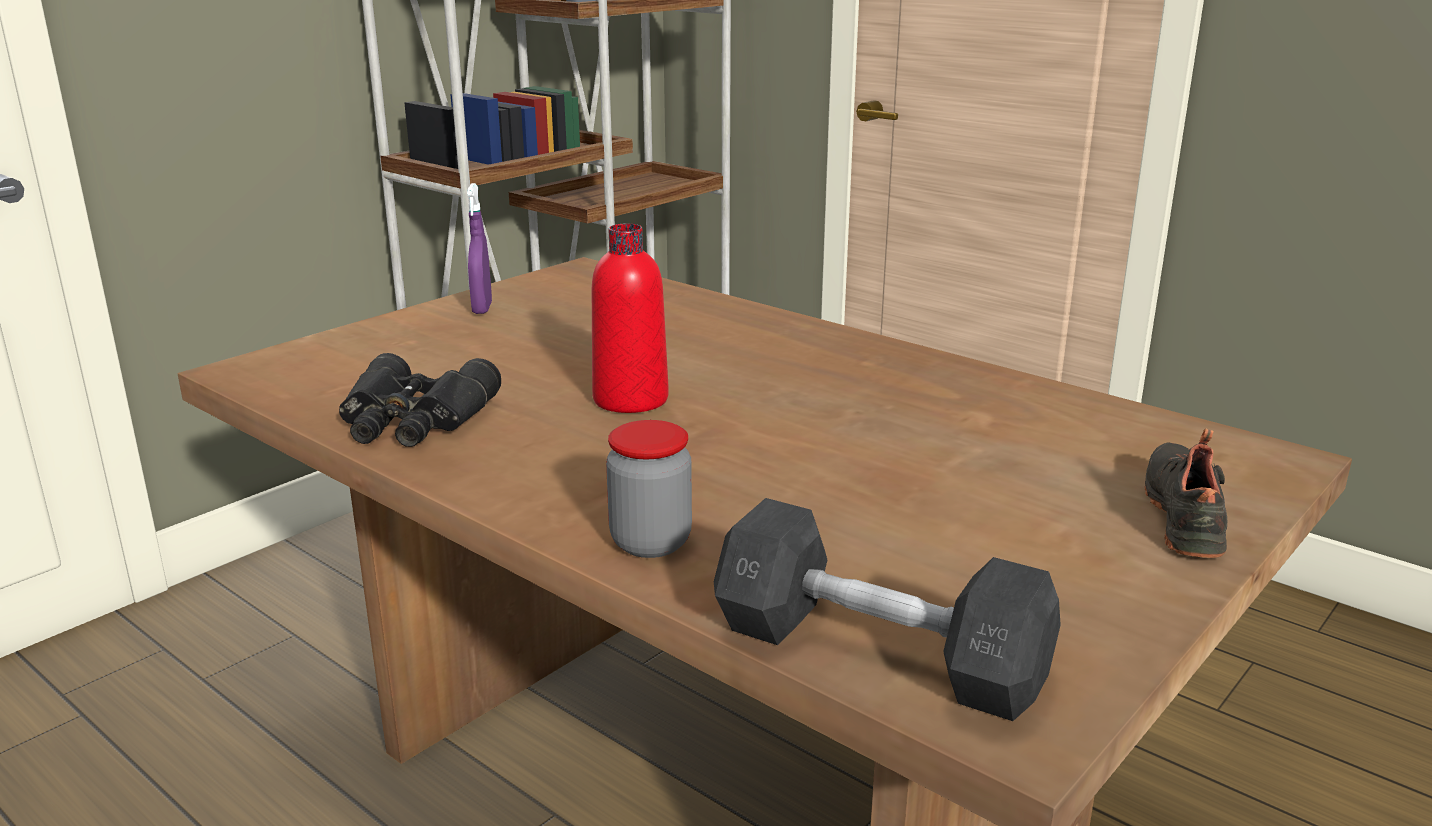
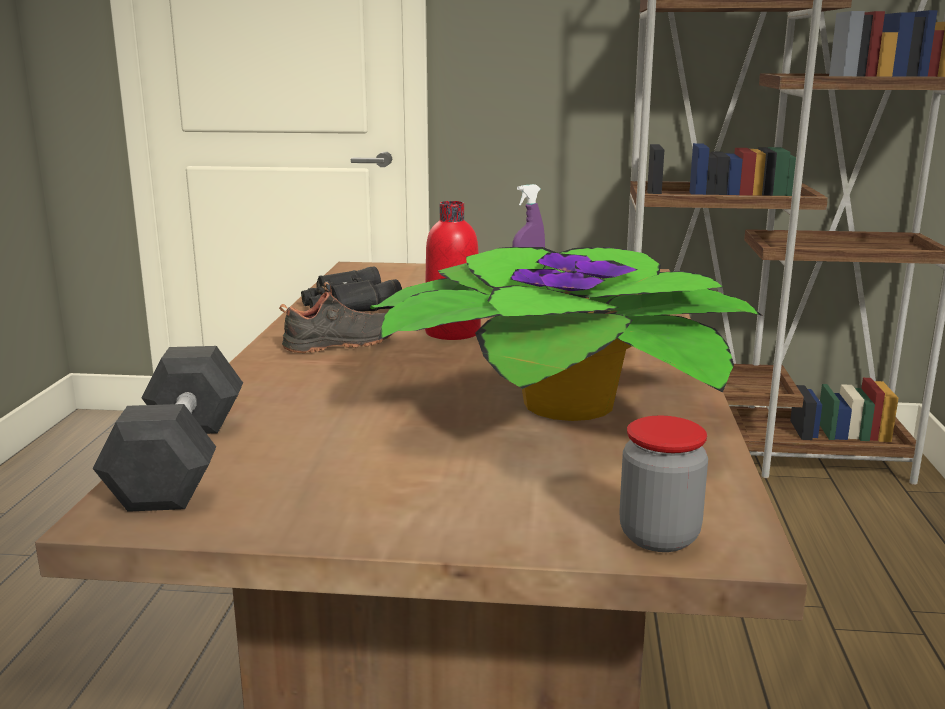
camera: 55 degrees right, 5 degrees down
jar [606,420,692,558] -> jar moved to [619,416,708,552]
black shoe [1144,428,1227,558] -> black shoe moved to [279,282,394,353]
none -> potted plant [369,247,762,421]

